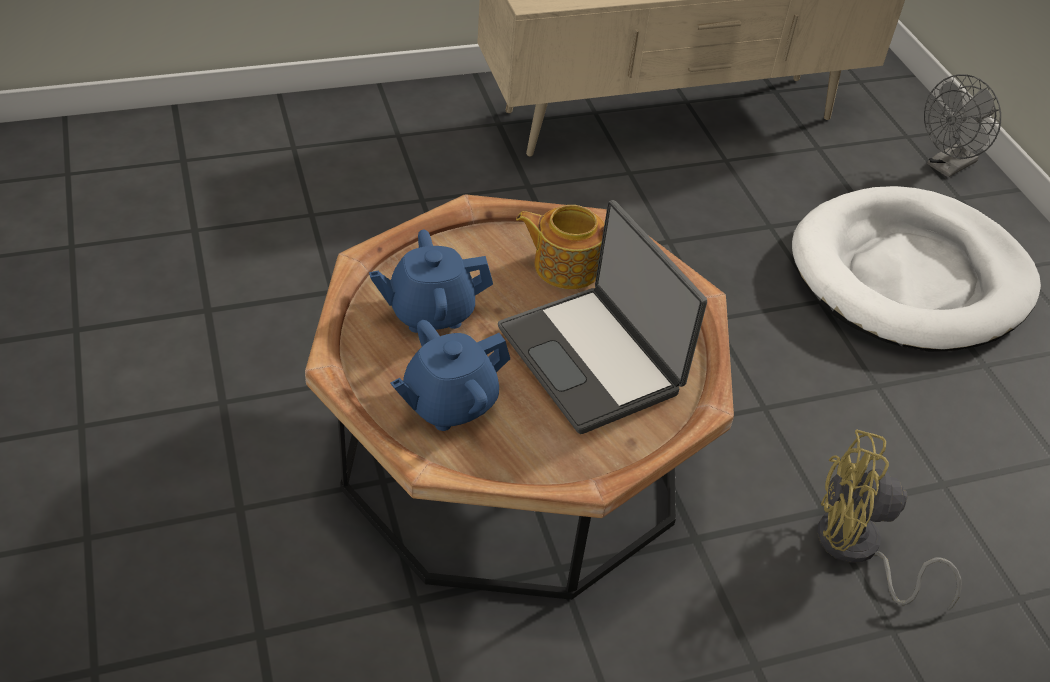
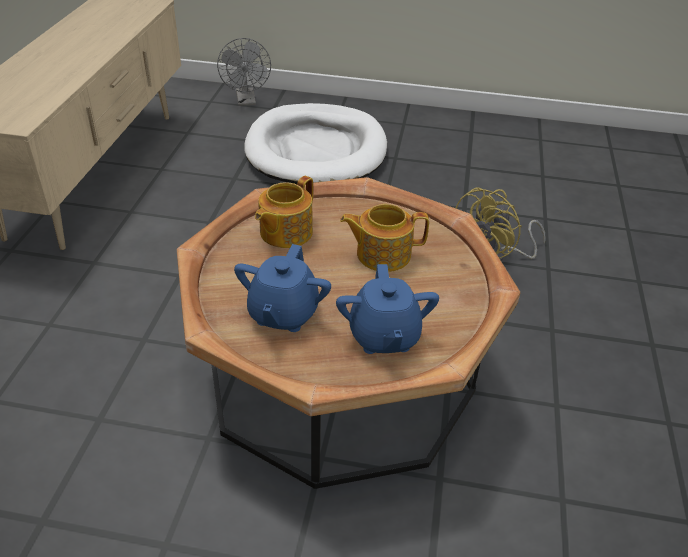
camera: 60 degrees left, 5 degrees down
laptop [498,200,707,434] -> teapot [340,204,429,272]

